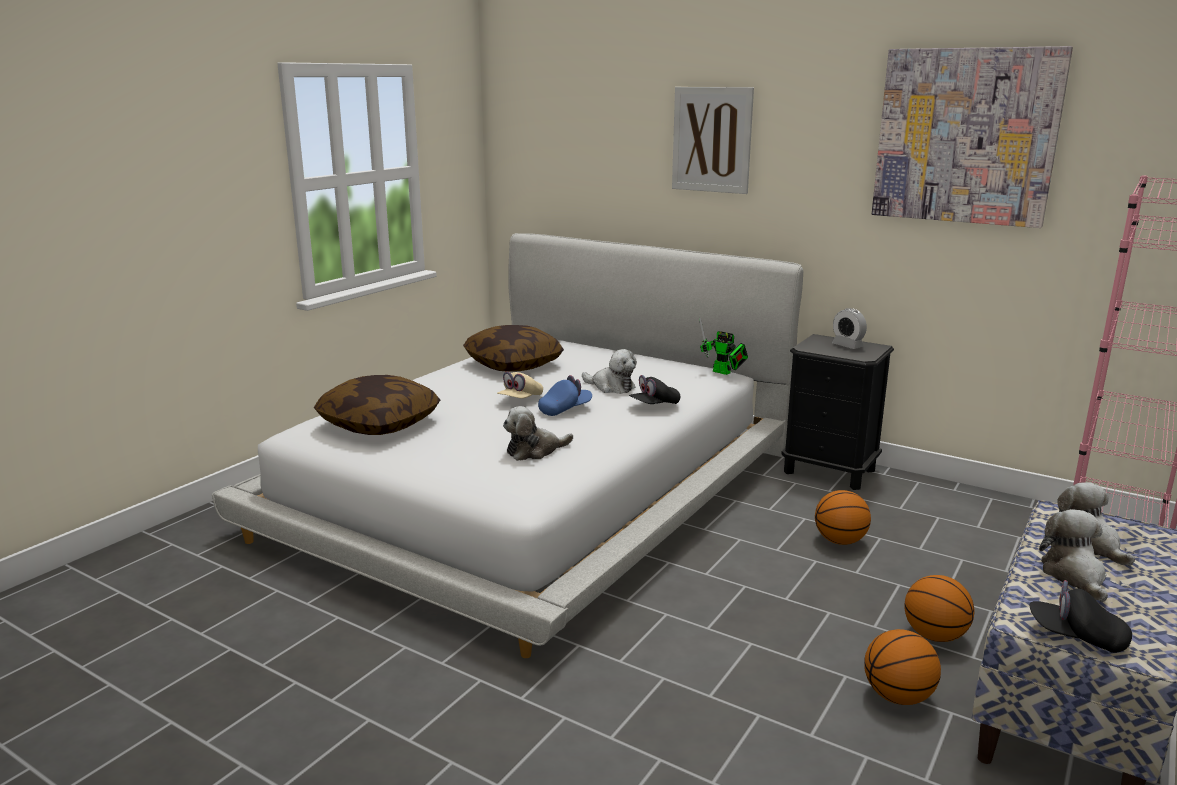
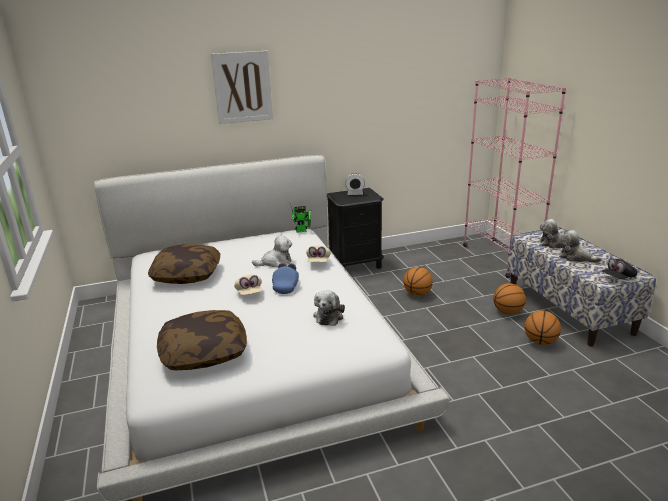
camera: 50 degrees left, 5 degrees up
black cap [629,375,680,404] -> beige cap [306,245,331,262]
picture [872,46,1073,228] -> none

